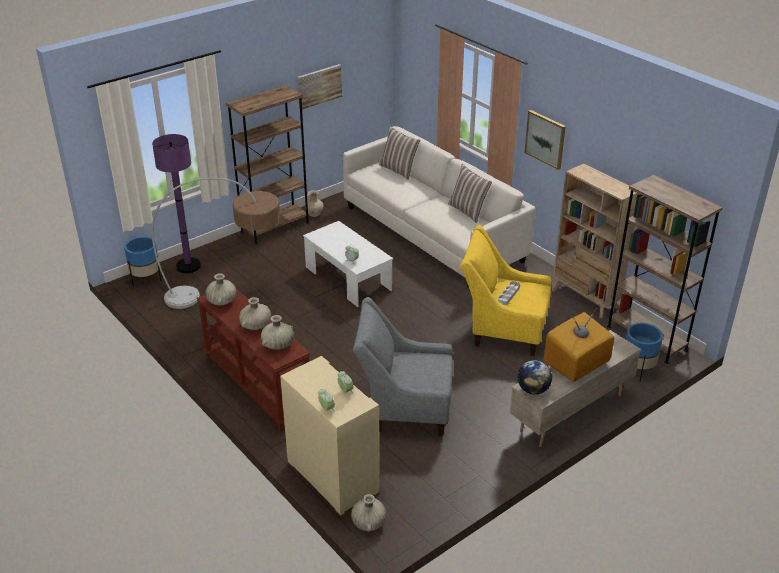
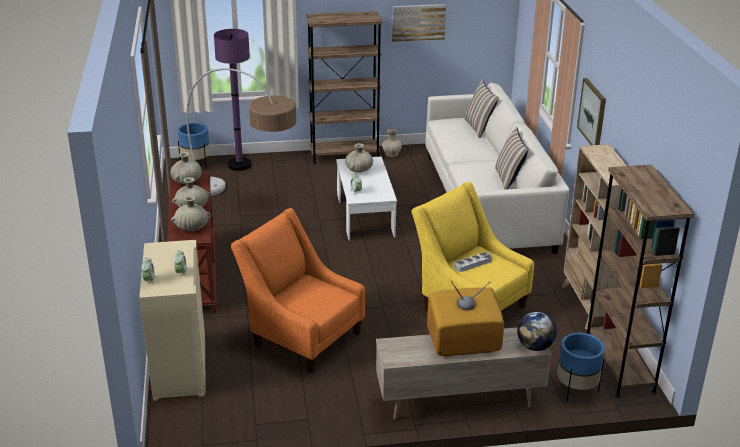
camera: 30 degrees right, 5 degrees down
beige vase [351,494,386,532] -> beige vase moved to [345,143,373,173]
grey armchair [353,297,453,436] -> orange armchair [231,208,365,373]
globe [518,360,552,395] -> globe moved to [517,312,557,351]

